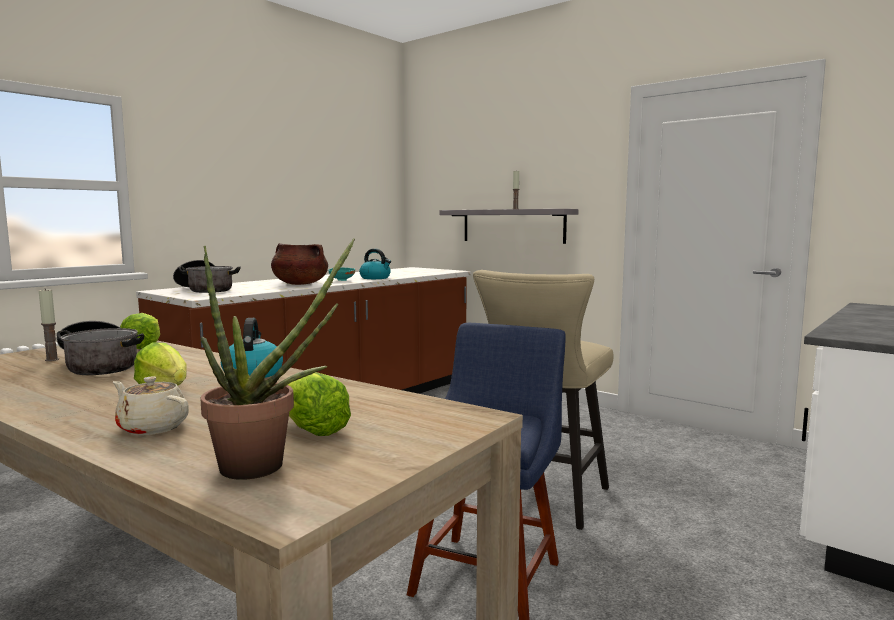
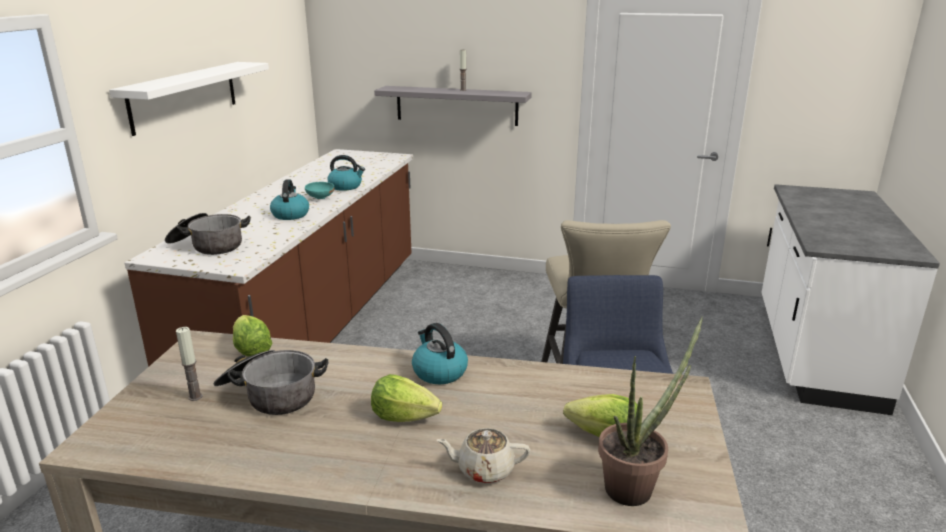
camera: 25 degrees left, 15 degrees up
brown cooking pot [271,243,328,285] -> kettle [270,179,309,220]
none -> white shelf [109,62,269,136]

